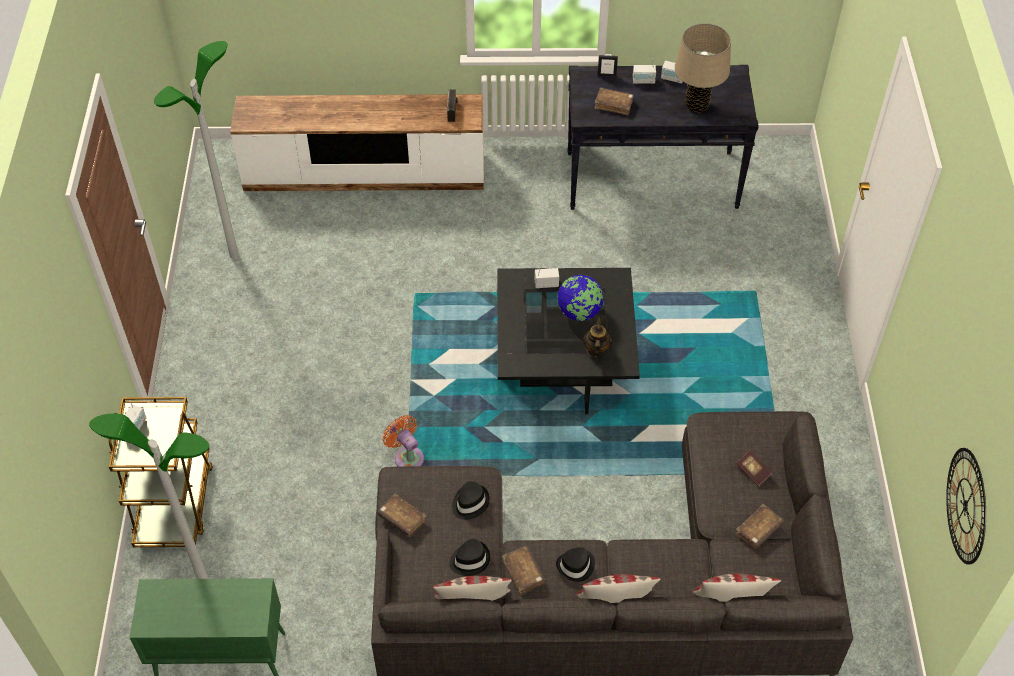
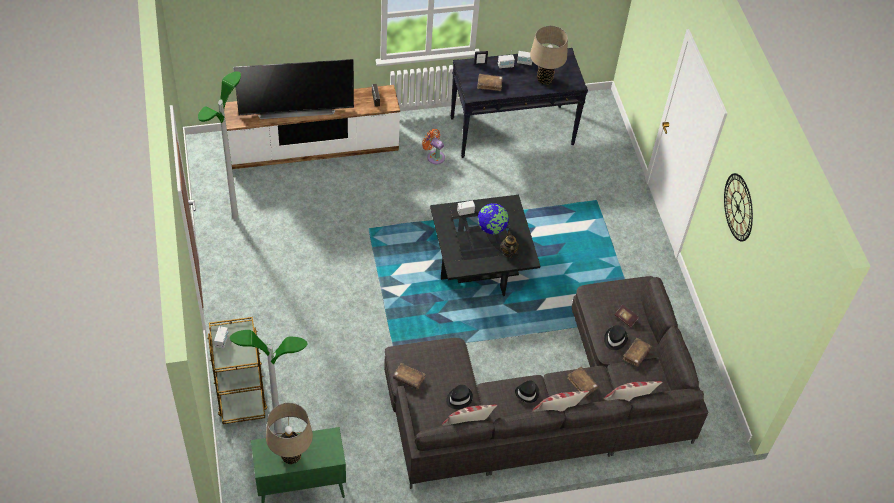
camera: 15 degrees left, 0 degrees up
orange fan [382,415,424,466] -> orange fan moved to [422,129,445,164]
black hat [452,481,490,520] -> black hat moved to [604,325,628,350]
brown book [502,546,546,595] -> brown book moved to [567,367,599,398]
wall clock [946,448,986,565] -> wall clock moved to [724,173,753,242]
none -> television [233,59,354,119]
none -> beige table lamp [266,403,313,464]

